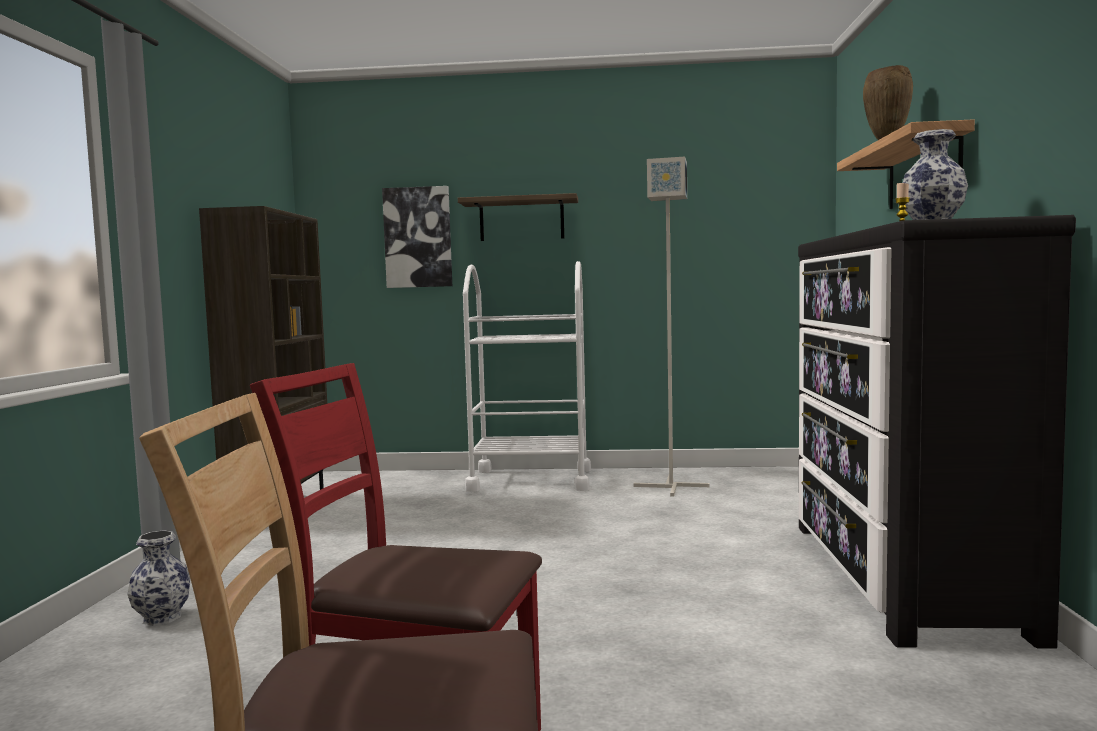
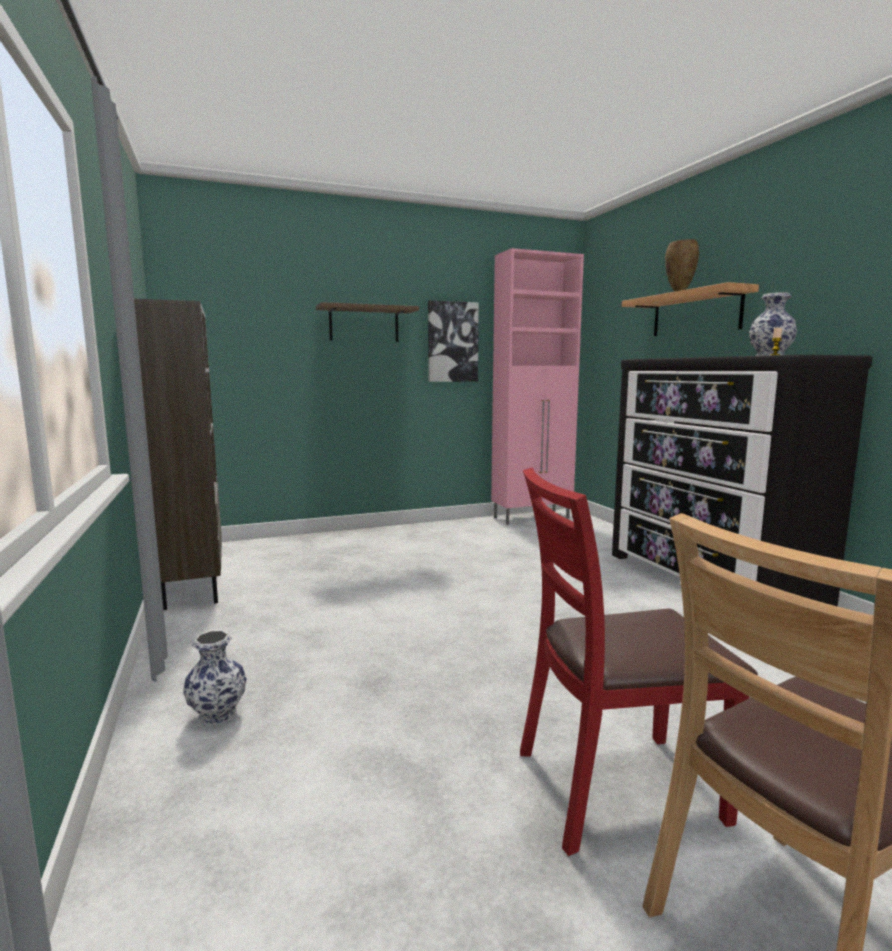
camera: 25 degrees left, 5 degrees up
picture [382,186,452,288] -> picture moved to [428,300,479,382]
white cart [463,261,591,492] -> none
grey floor lamp [633,157,710,497] -> none
none -> pink cabinet [491,248,584,525]

